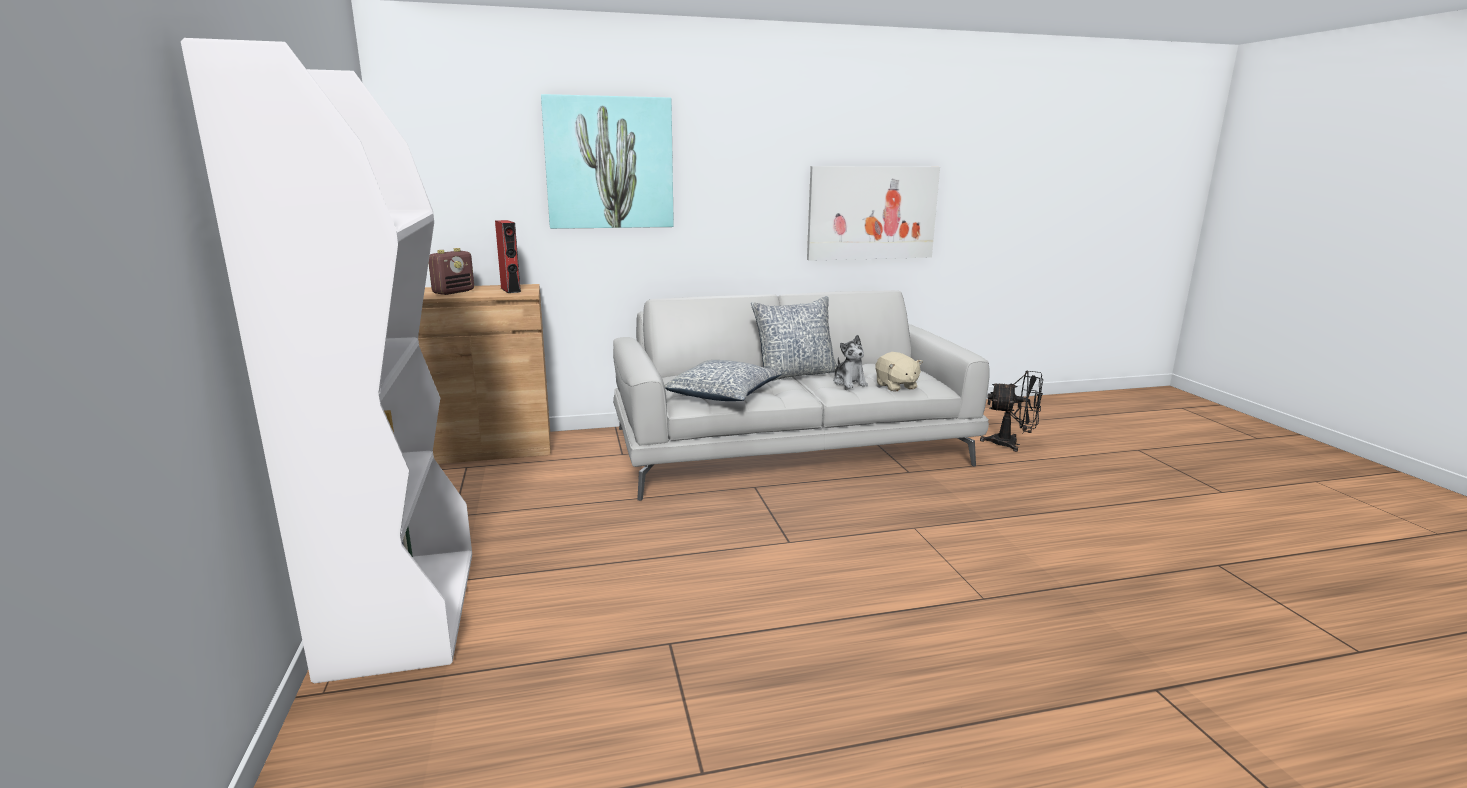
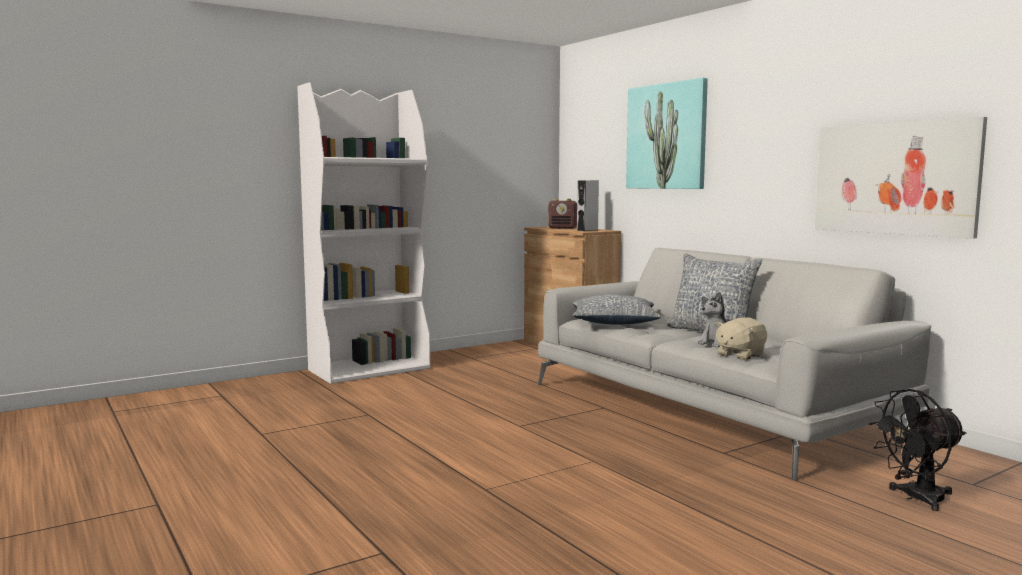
camera: 70 degrees right, 10 degrees down
red speaker [495,220,521,293] -> grey speaker [577,181,599,231]
black fan [980,371,1043,452] -> black fan turned 75 degrees clockwise [868,389,966,511]

